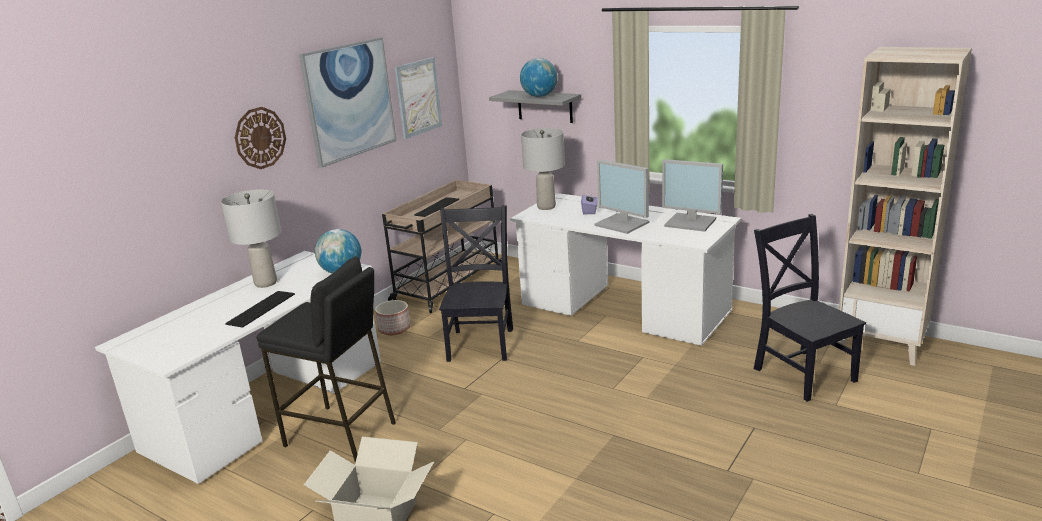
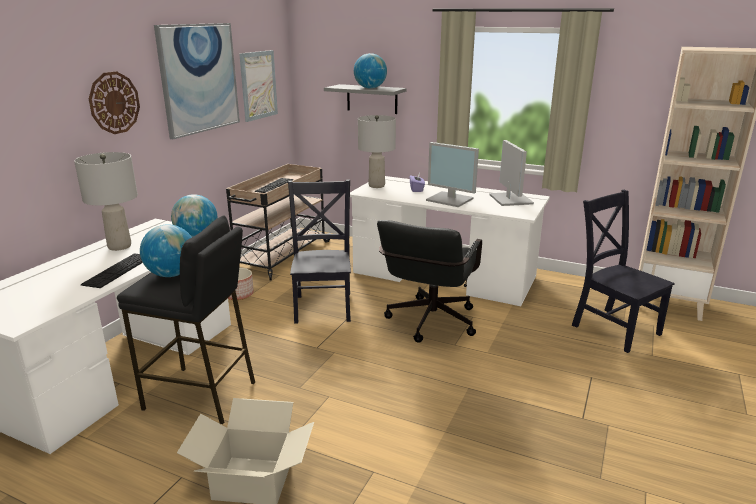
camera: 10 degrees left, 0 degrees up
monitor [662,159,723,232] -> monitor turned 120 degrees counterclockwise [489,140,534,206]
none -> globe [140,224,192,277]
none -> black office chair [377,220,482,343]

